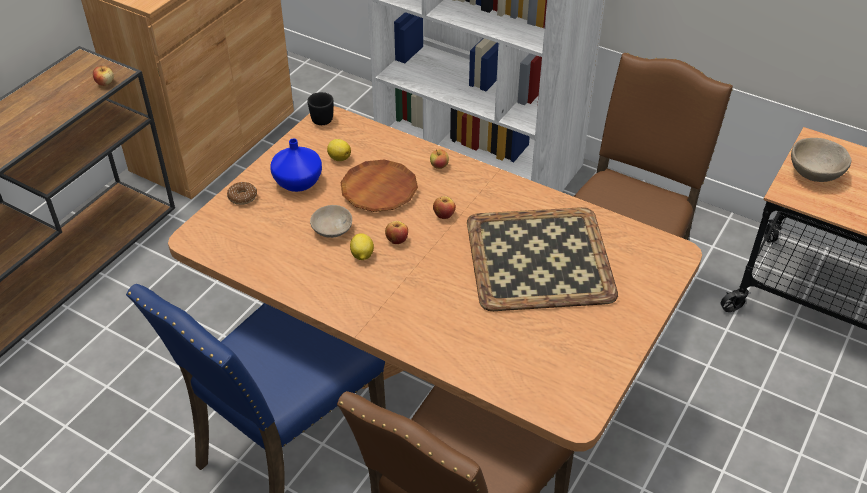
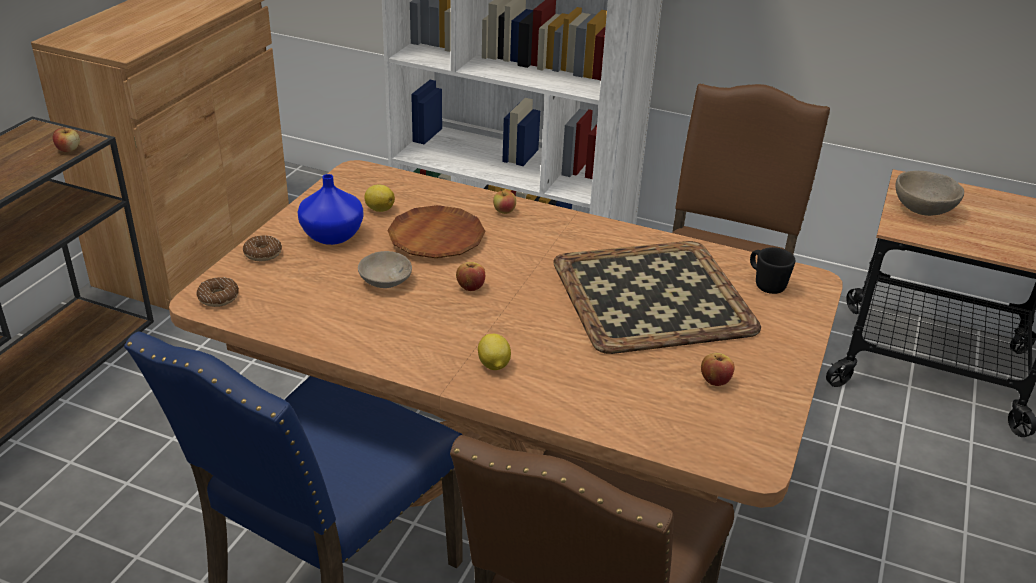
camera: 10 degrees left, 10 degrees down
black mug [307,92,334,125] -> black mug moved to [750,247,795,294]
lemon [350,233,374,260] -> lemon moved to [478,334,511,370]
apple [433,196,456,219] -> apple moved to [701,353,734,386]
none -> donut [196,277,239,307]

